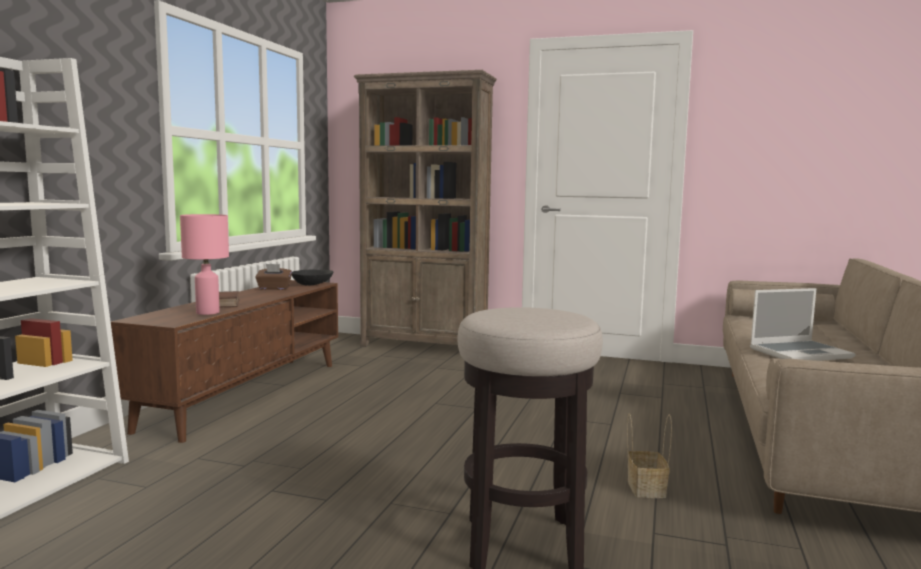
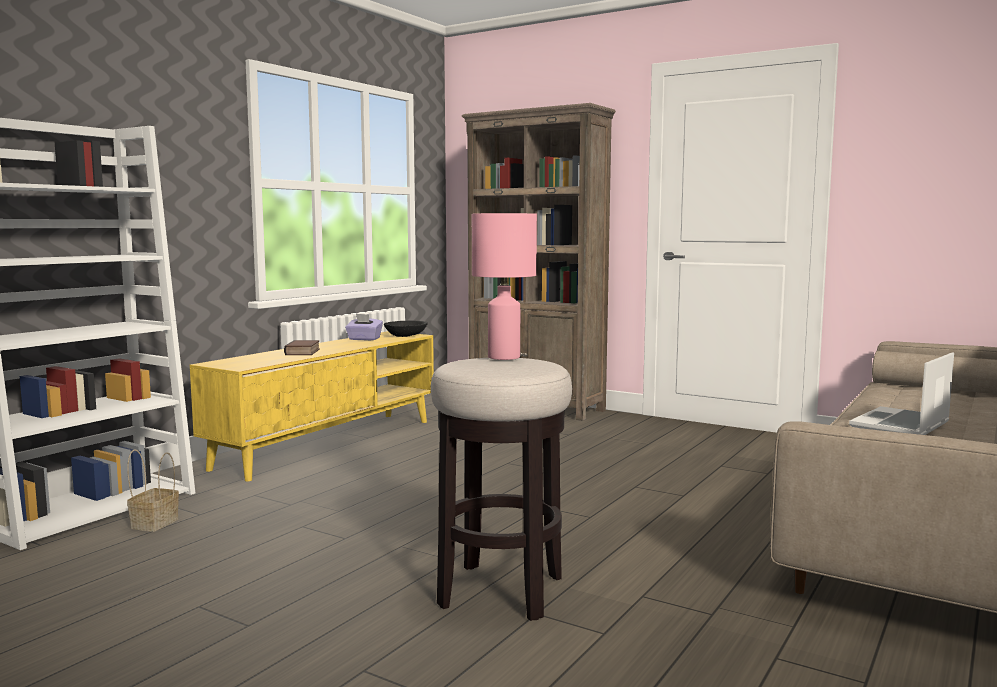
camera: 15 degrees right, 0 degrees up
brown tv stand [111,280,338,443] -> yellow tv stand [190,331,434,481]
pink table lamp [180,214,229,315] -> pink table lamp moved to [472,213,537,360]
brown tissue box [255,264,292,290] -> purple tissue box [345,314,383,340]
basket [627,413,672,498] -> basket moved to [127,449,179,532]
laptop [750,288,856,361] -> laptop turned 135 degrees clockwise [849,352,954,435]

